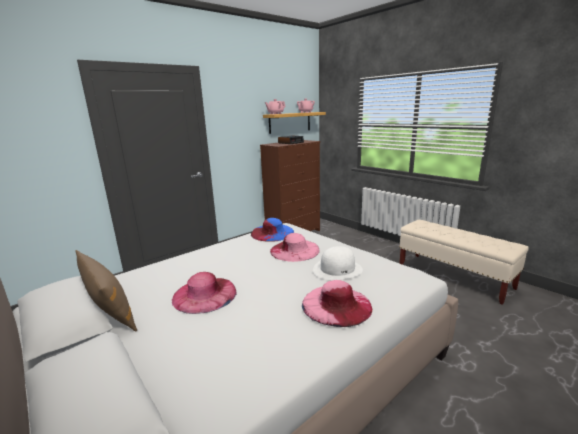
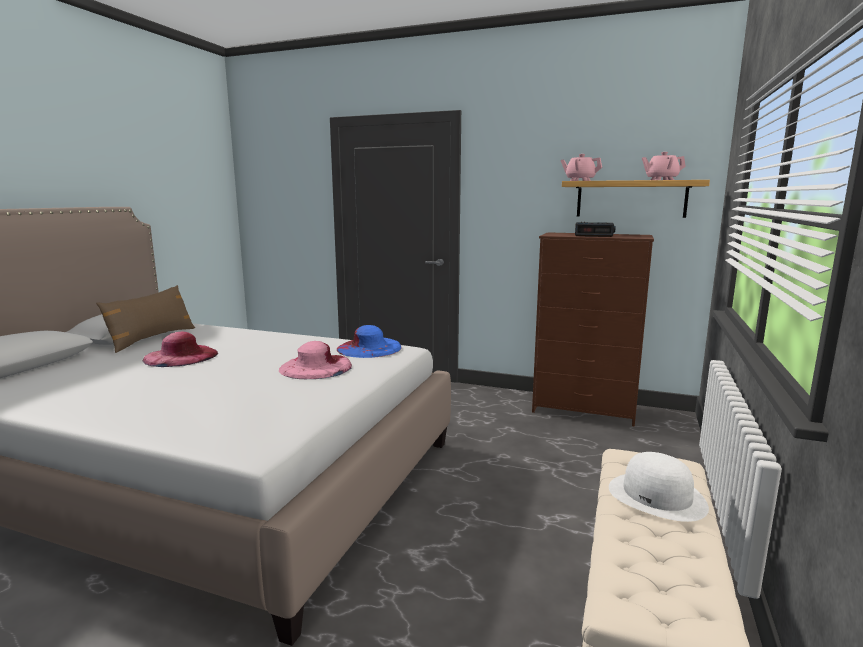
camera: 60 degrees right, 5 degrees down
pink hat [302,280,372,327] -> none
white hat [313,246,363,280] -> white hat moved to [609,452,709,522]

